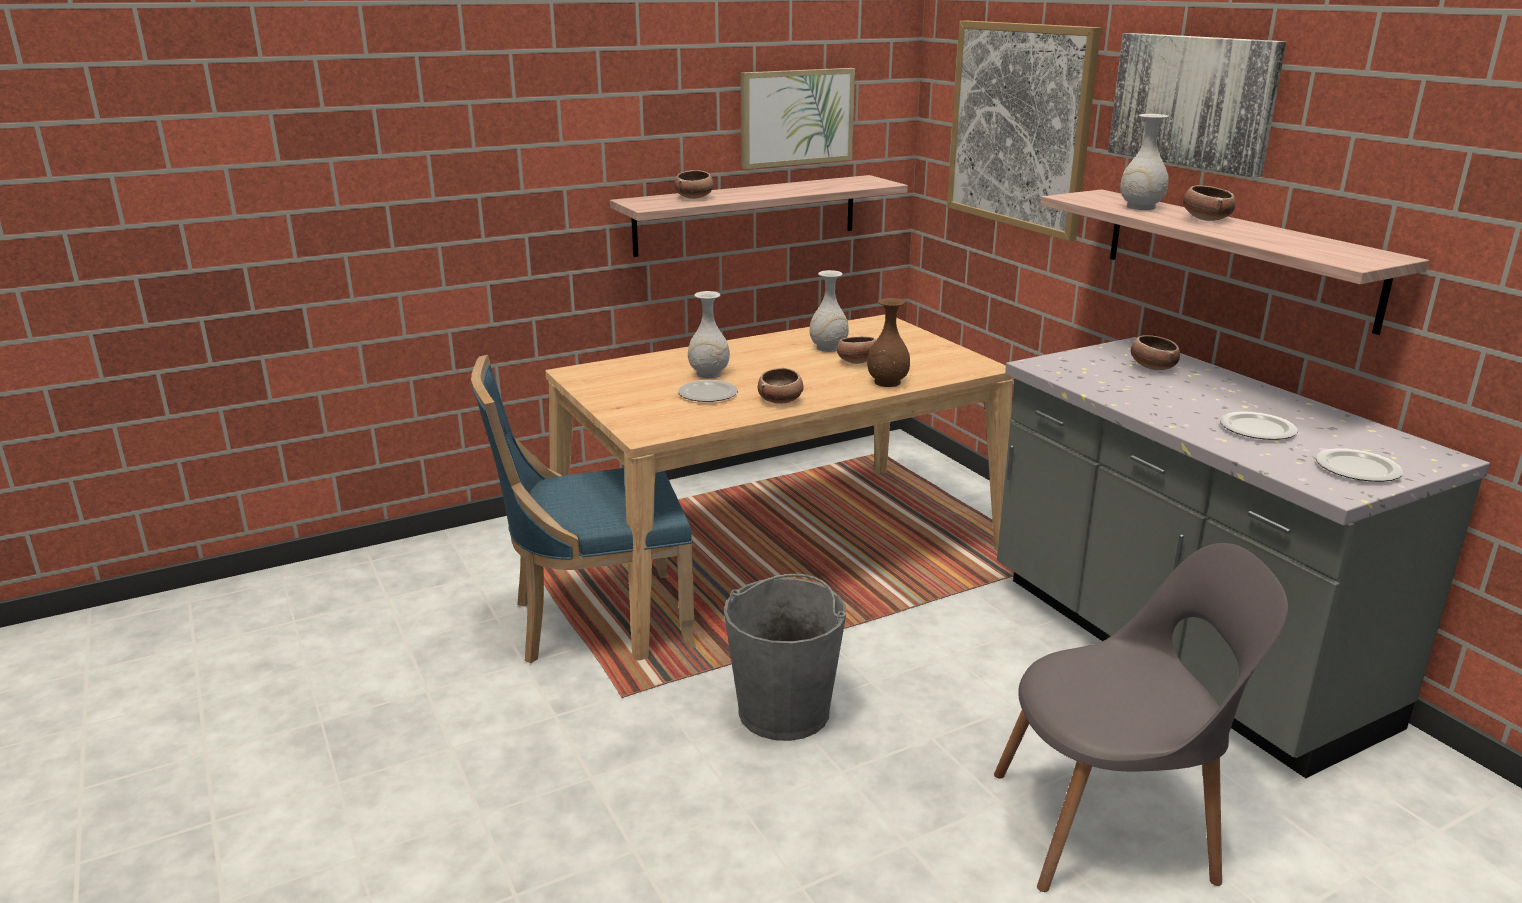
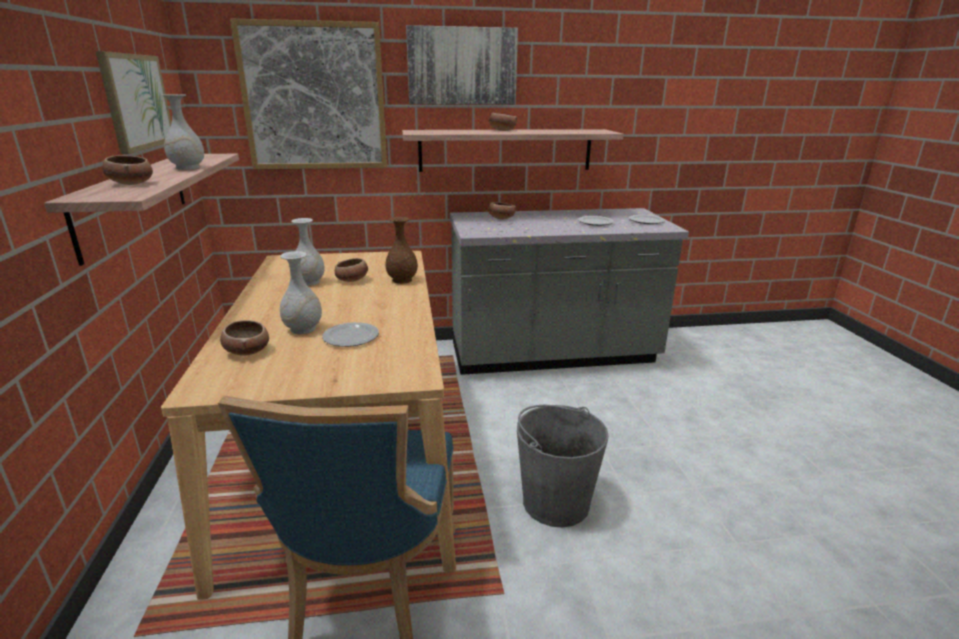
camera: 70 degrees left, 0 degrees up
bowl [758,368,803,404] -> bowl moved to [220,320,269,356]
grey chair [994,543,1288,892] -> none
white vase [1120,114,1169,210] -> white vase moved to [161,94,204,170]

